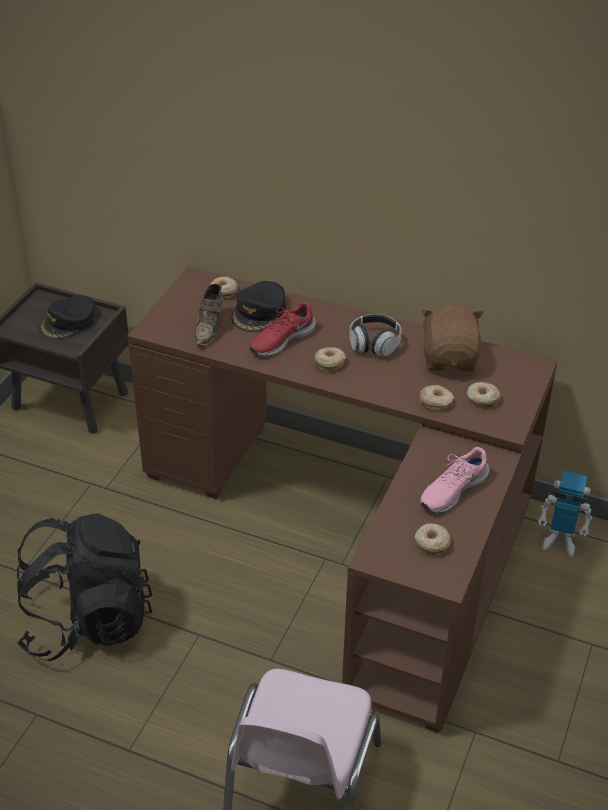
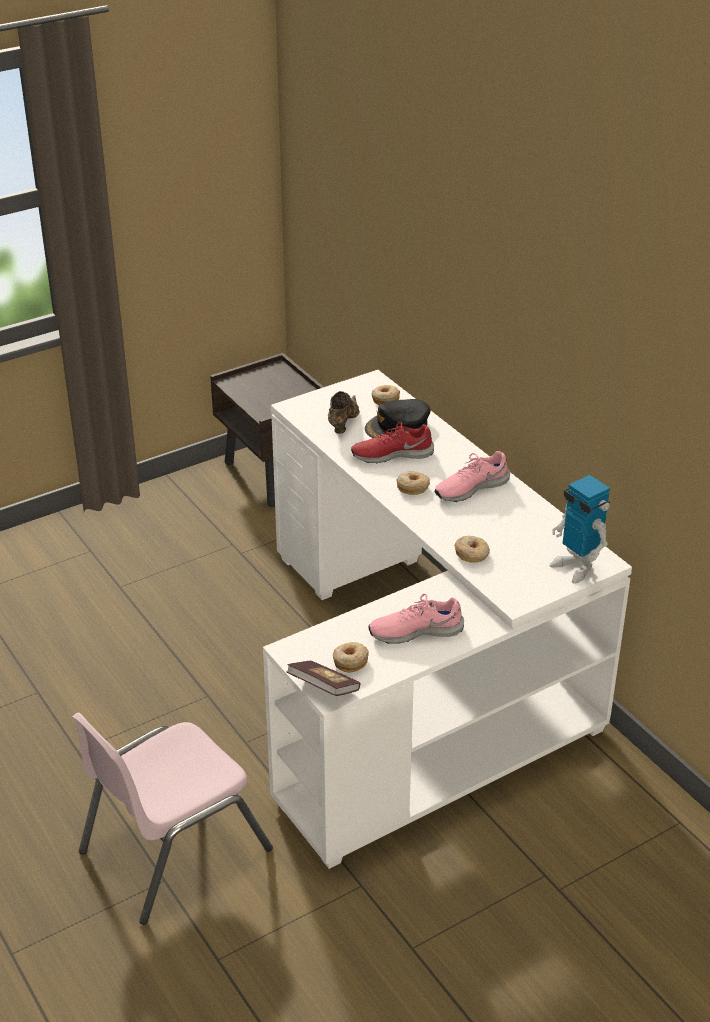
camera: 35 degrees right, 5 degrees down
black backpack [17,513,152,661] -> none
black cap [39,295,95,339] -> none
brown desk [127,267,558,733] -> white desk [263,370,632,869]
brown shoe [193,284,223,346] -> brown shoe turned 150 degrees clockwise [328,391,360,434]
headphones [349,314,402,356] -> pink shoe [435,451,510,502]
brown plush toy [421,304,484,371] -> none
donut [467,382,501,409] -> none
toy robot [538,471,592,557] -> toy robot moved to [550,475,610,584]
none -> book [286,661,361,696]

